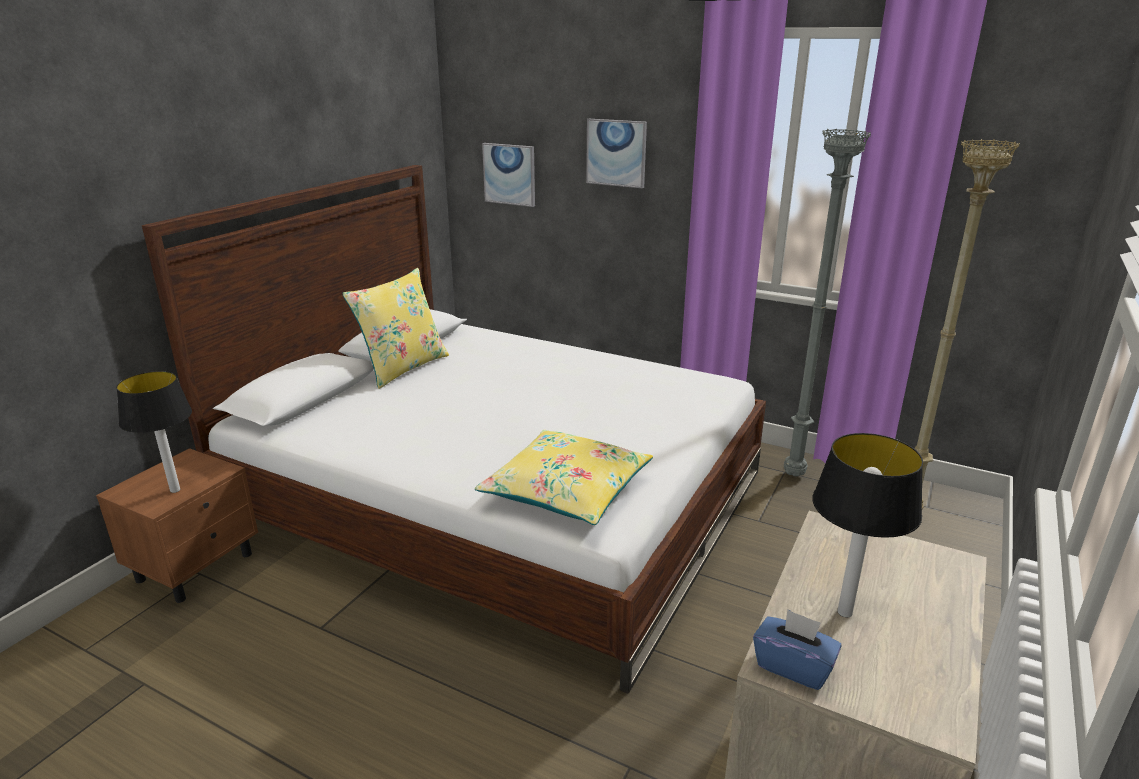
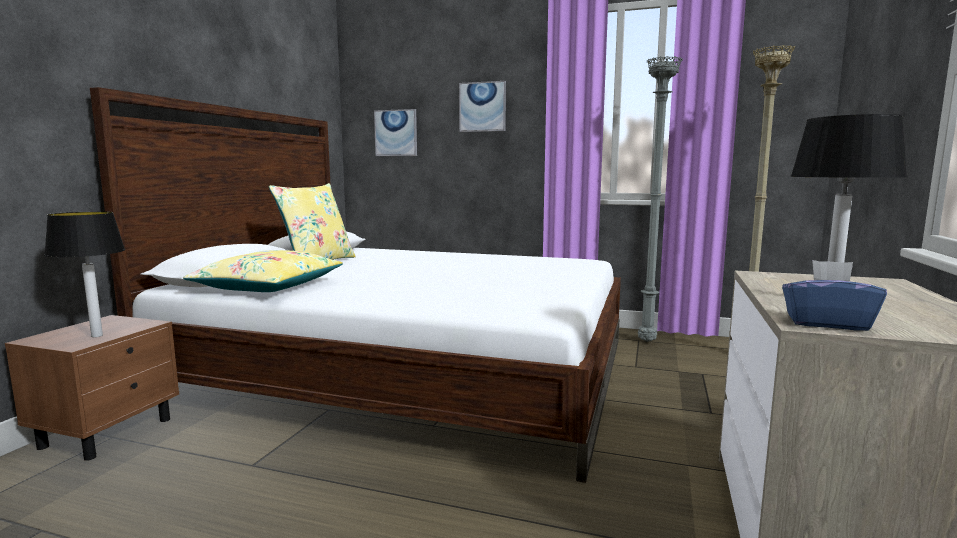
camera: 10 degrees left, 15 degrees down
yellow pillow [475,430,653,525] -> yellow pillow moved to [183,250,343,292]

